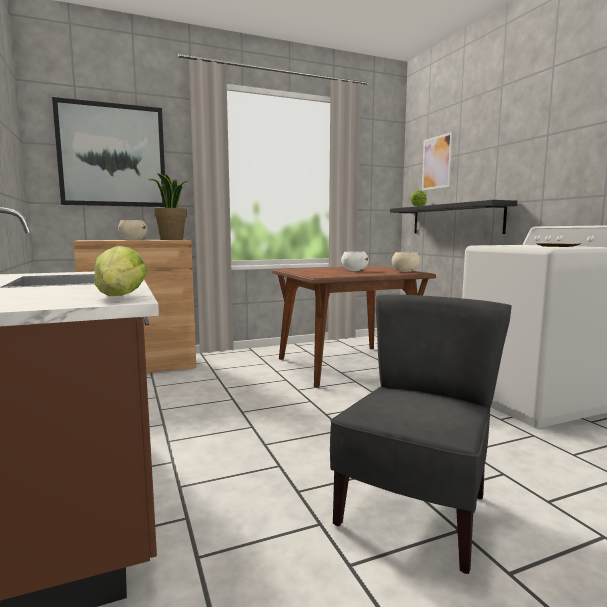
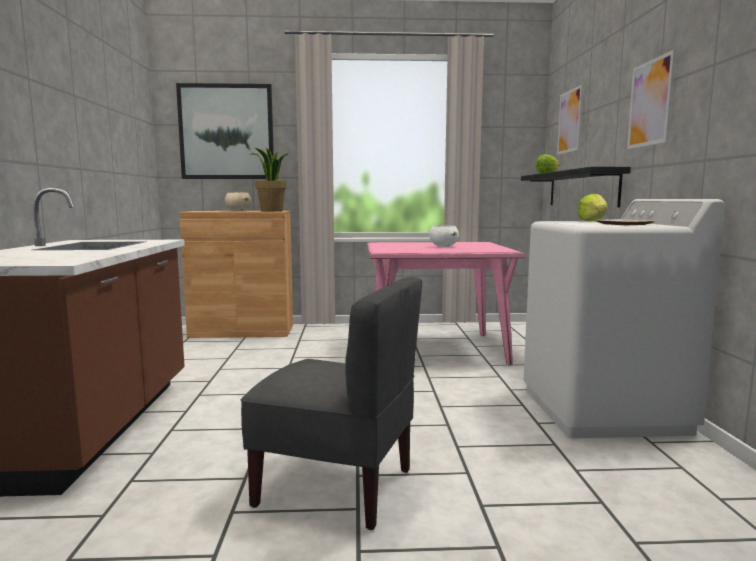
camera: 20 degrees right, 0 degrees up
lettuce [94,246,147,296] -> lettuce moved to [577,194,608,222]
brown dining table [272,266,436,387] -> pink dining table [367,242,525,365]
grey chair [330,295,512,574] -> grey chair turned 60 degrees clockwise [241,277,422,530]
beige bowl [392,252,420,272] -> none
none -> picture [627,50,676,149]

